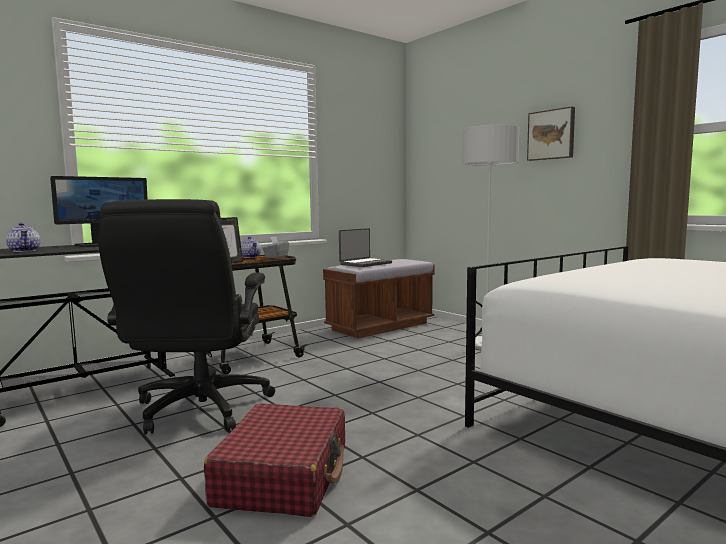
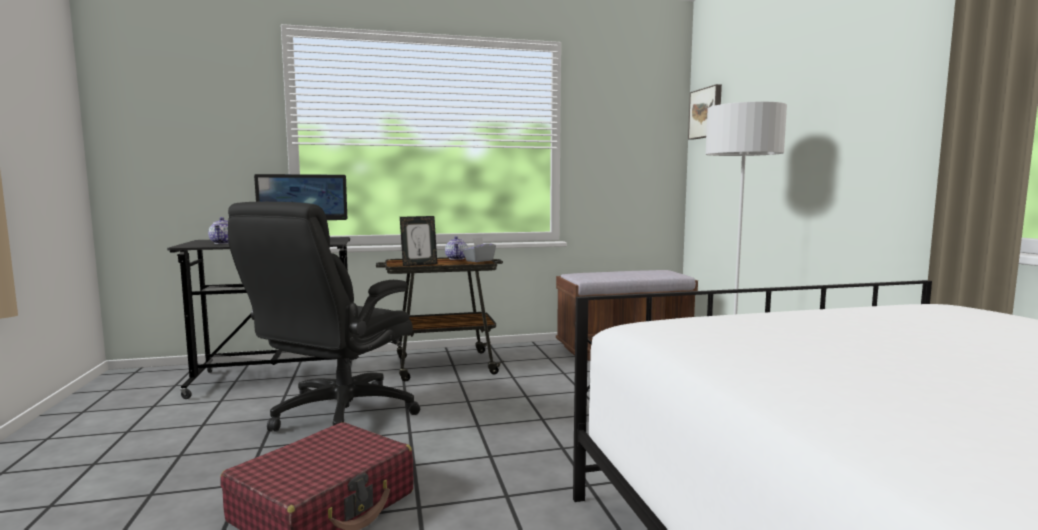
camera: 25 degrees right, 0 degrees up
laptop [339,228,392,267] -> none
picture [527,106,575,161] -> picture moved to [688,84,722,140]

